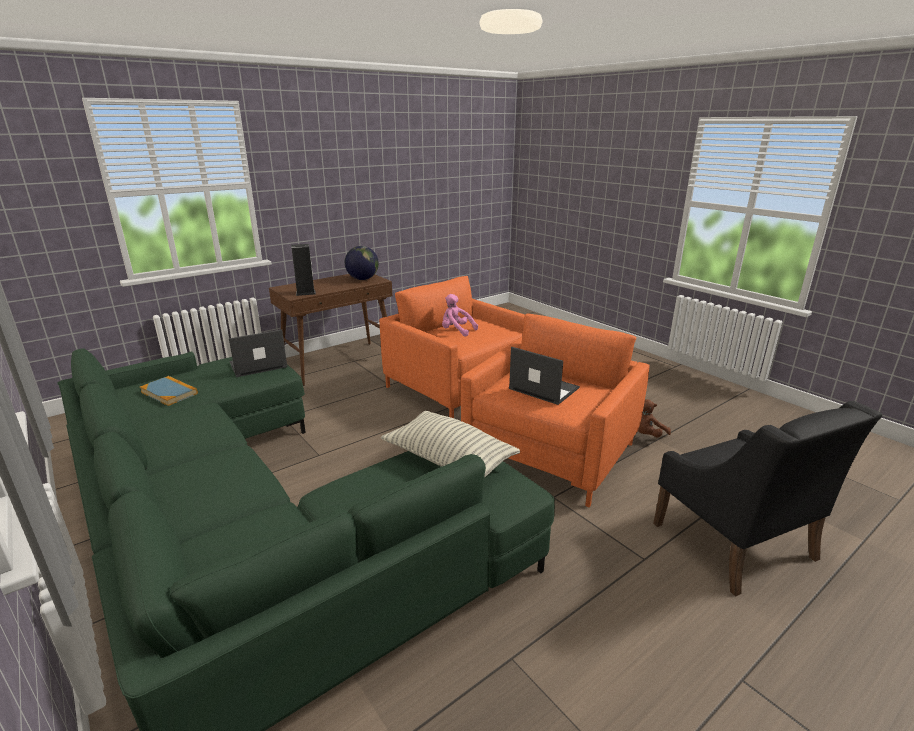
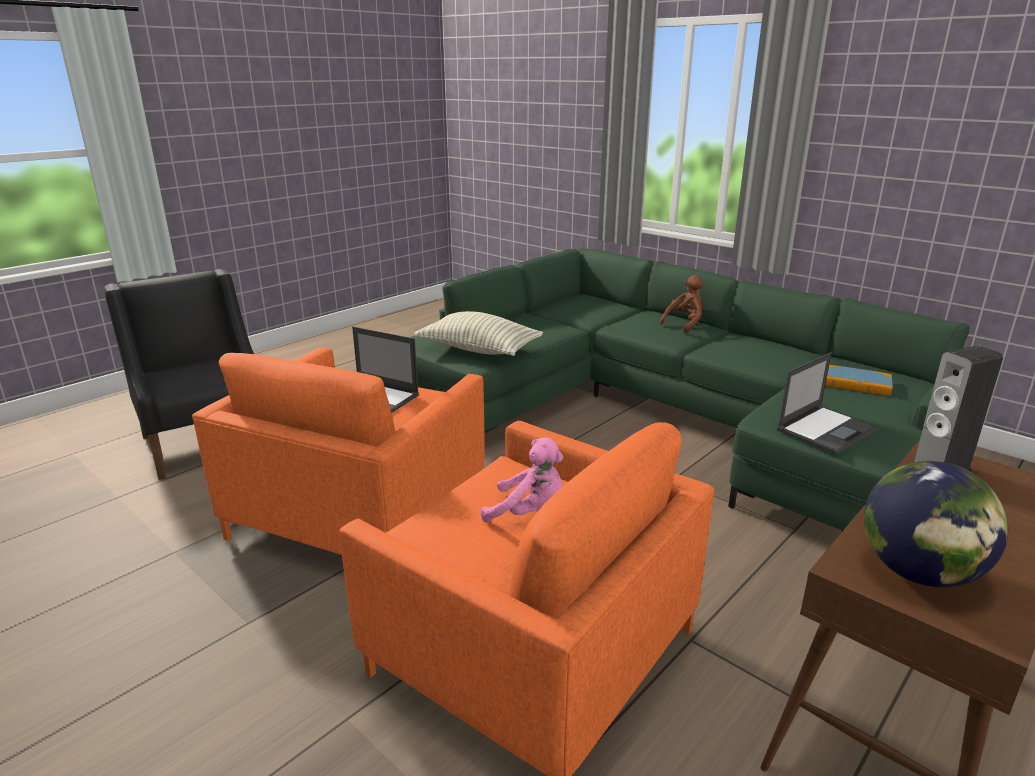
camera: 170 degrees right, 0 degrees up
brown plush toy [638,399,671,437] -> brown plush toy moved to [659,275,704,333]

